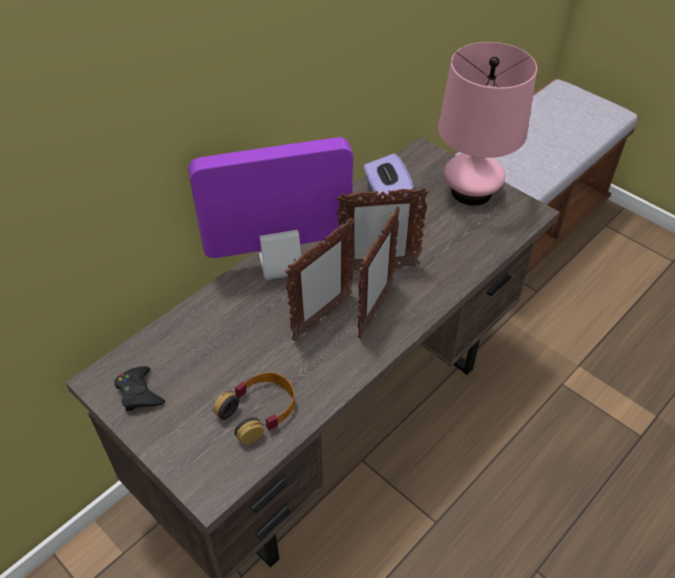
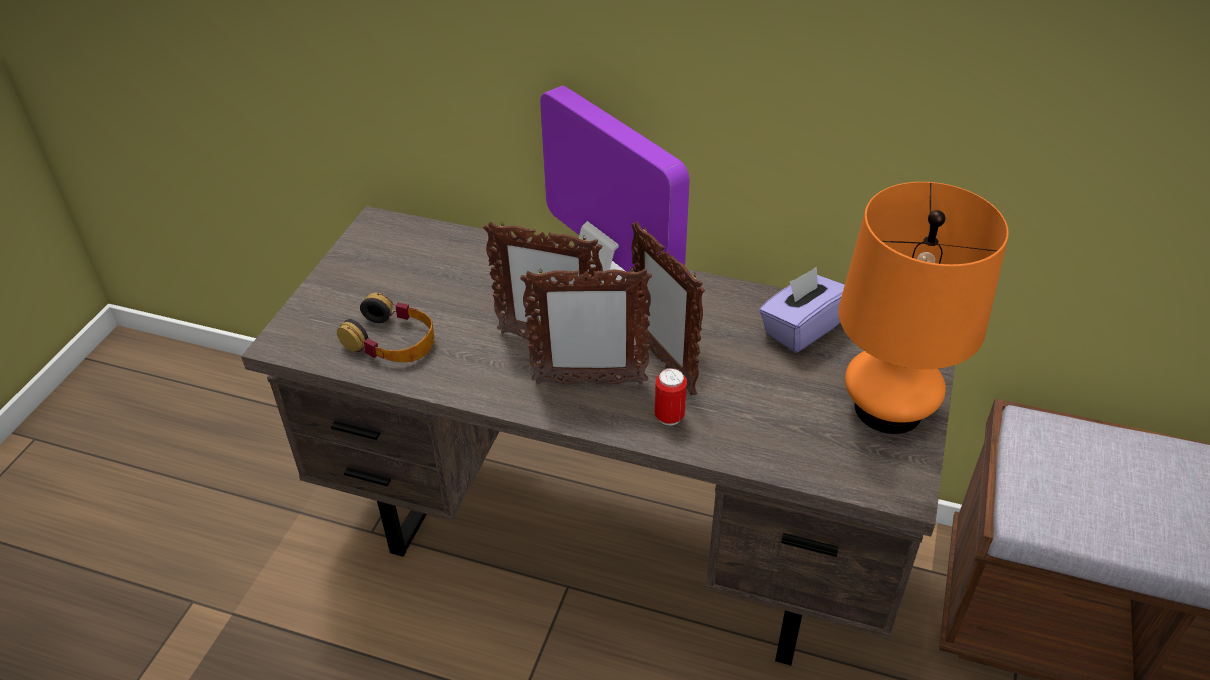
camera: 65 degrees right, 5 degrees down
black game controller [114,366,165,412] -> none
pink table lamp [438,42,537,206] -> orange table lamp [838,182,1009,434]
none -> can [655,368,687,426]

